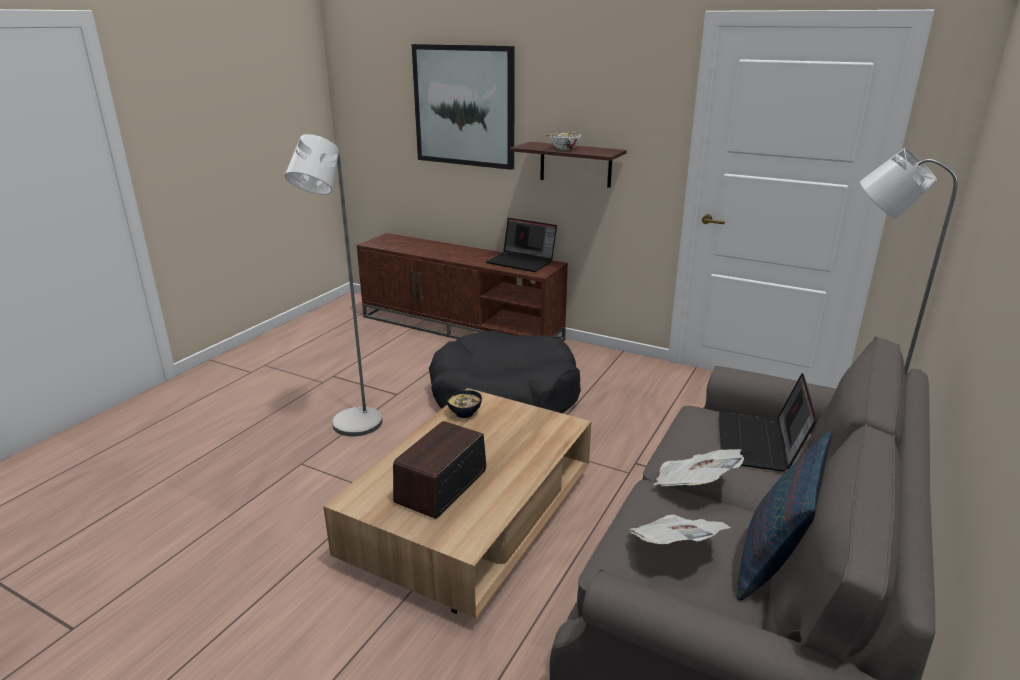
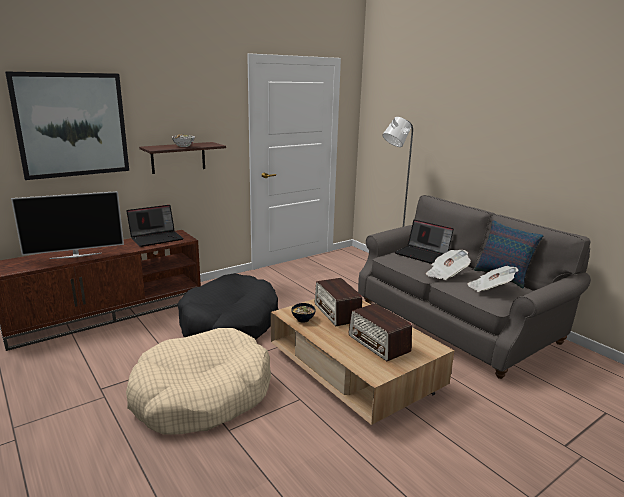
camera: 65 degrees left, 5 degrees down
grey floor lamp [285,134,382,436] -> beige dog bed [126,328,271,435]
none -> television [11,191,124,259]
none -> radio [315,278,362,326]

